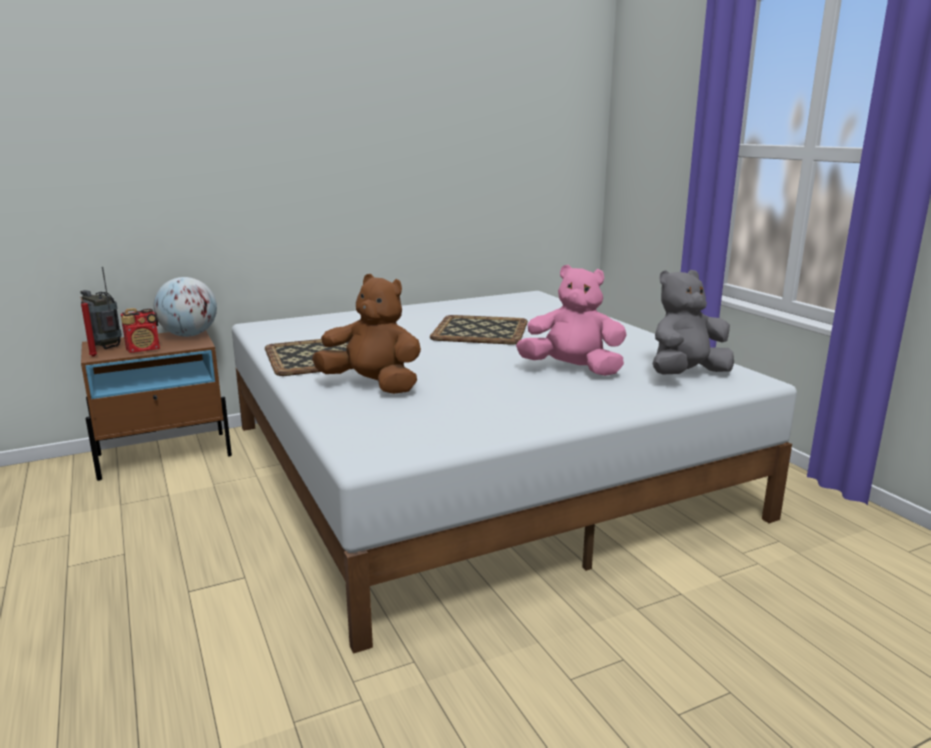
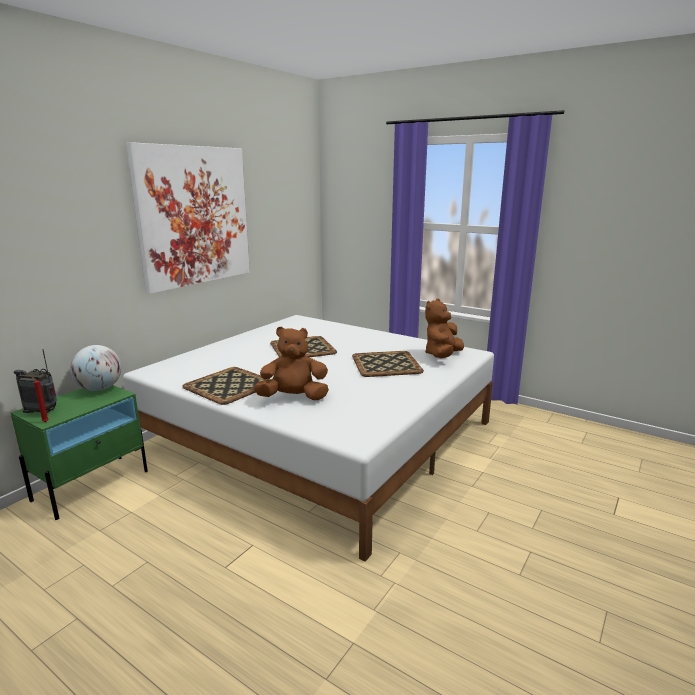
camera: 30 degrees left, 0 degrees up
brown nightstand [81,330,232,481] -> green nightstand [11,385,148,520]
radio [121,308,160,353] -> none
pink plush toy [516,265,627,376] -> tray [352,351,424,377]
grey plush toy [653,270,734,374] -> brown plush toy [425,299,464,358]
none -> picture [126,142,250,294]

